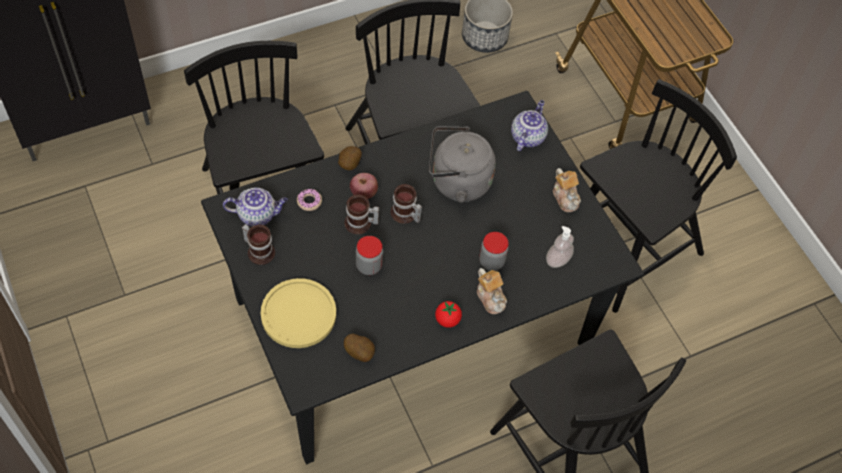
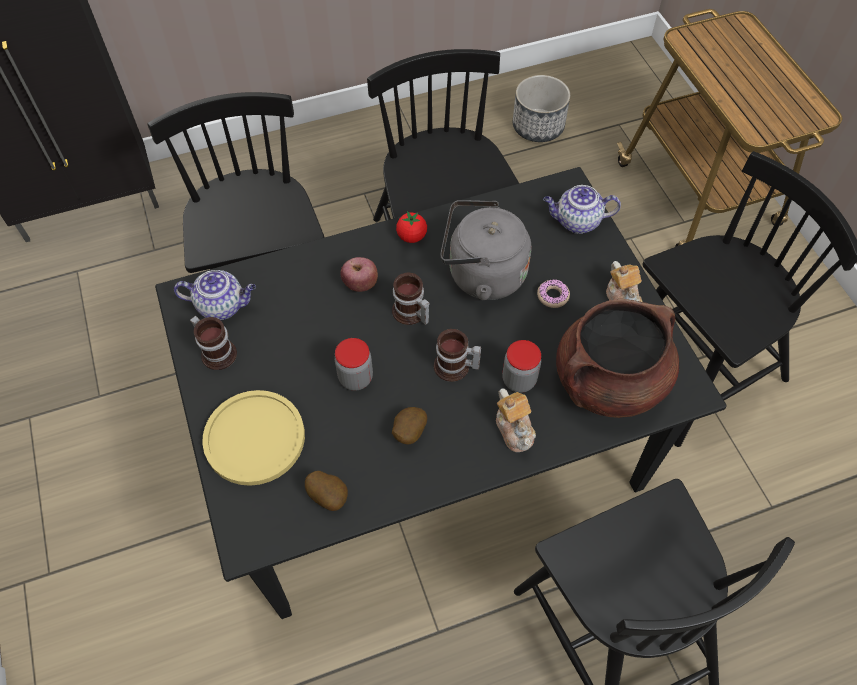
camera: 10 degrees right, 0 degrees up
donut [297,188,322,211] -> donut moved to [537,279,570,308]
potato [338,146,362,170] -> potato moved to [392,407,427,444]
mug [344,195,379,234] -> mug moved to [434,329,481,382]
tomato [435,301,462,328] -> tomato moved to [396,211,427,243]
teapot [511,100,548,151] -> teapot turned 120 degrees counterclockwise [543,185,621,234]
soap dispenser [546,226,574,268] -> brown cooking pot [556,298,679,418]

